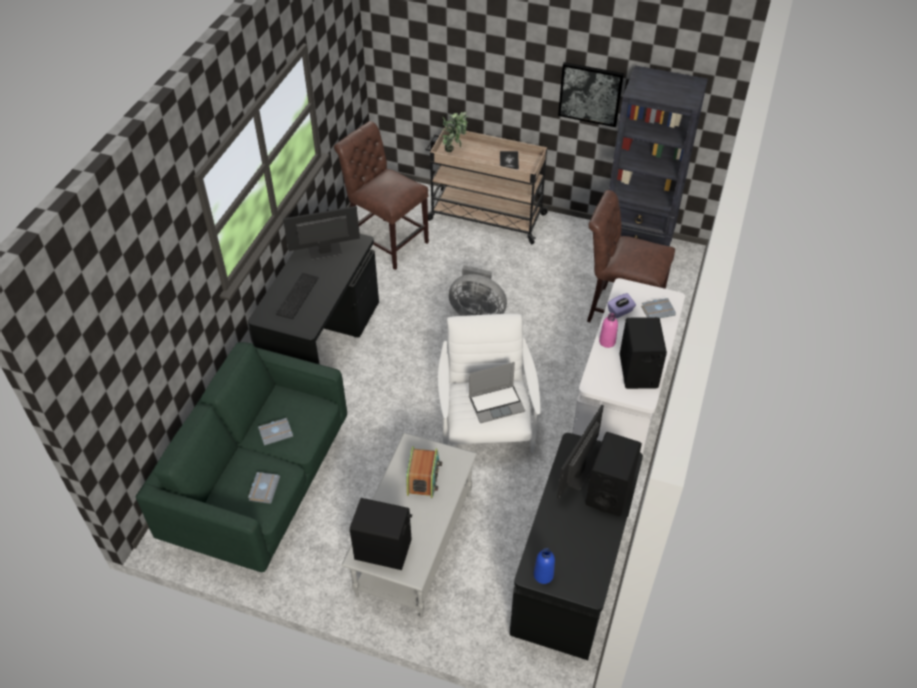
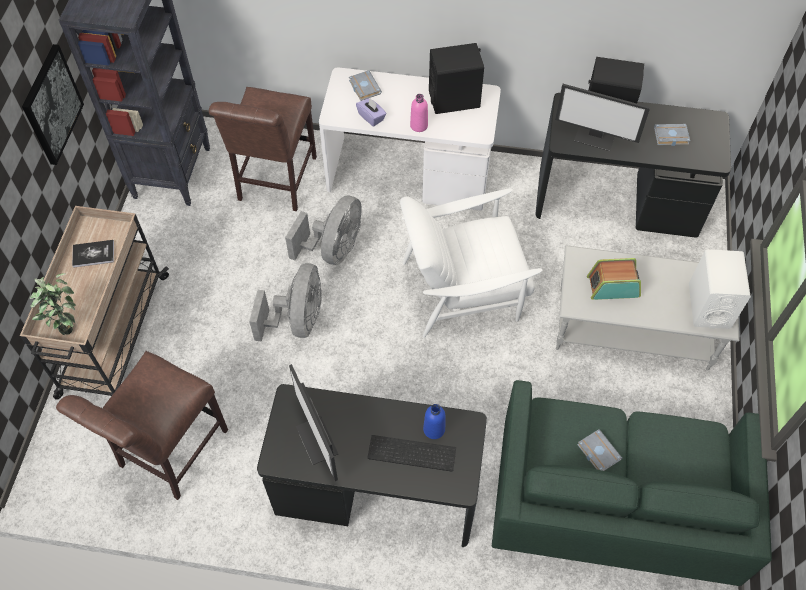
camera: 100 degrees left, 10 degrees up
grey book [248,472,280,504] -> grey book moved to [654,124,690,146]
black speaker [350,498,412,570] -> white speaker [689,249,751,329]
laptop [469,362,525,423] -> none
blue bottle [534,548,555,584] -> blue bottle moved to [423,404,445,439]
none -> grey fan [285,195,362,265]

